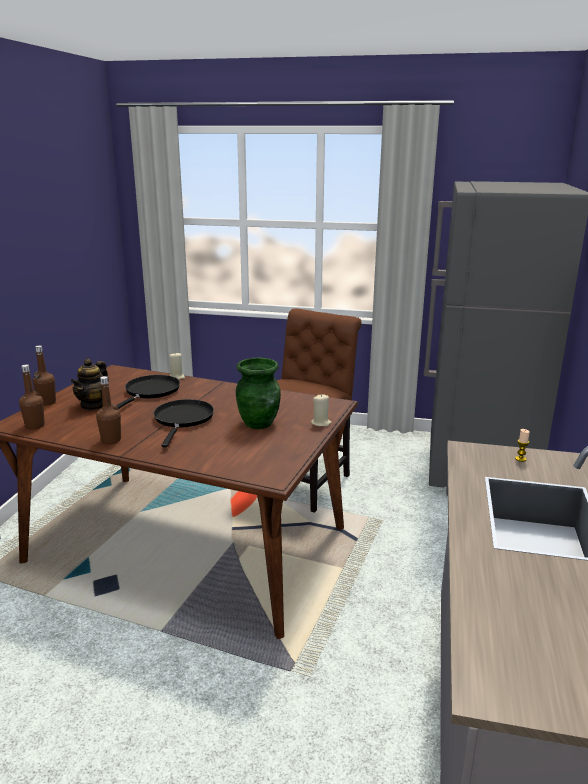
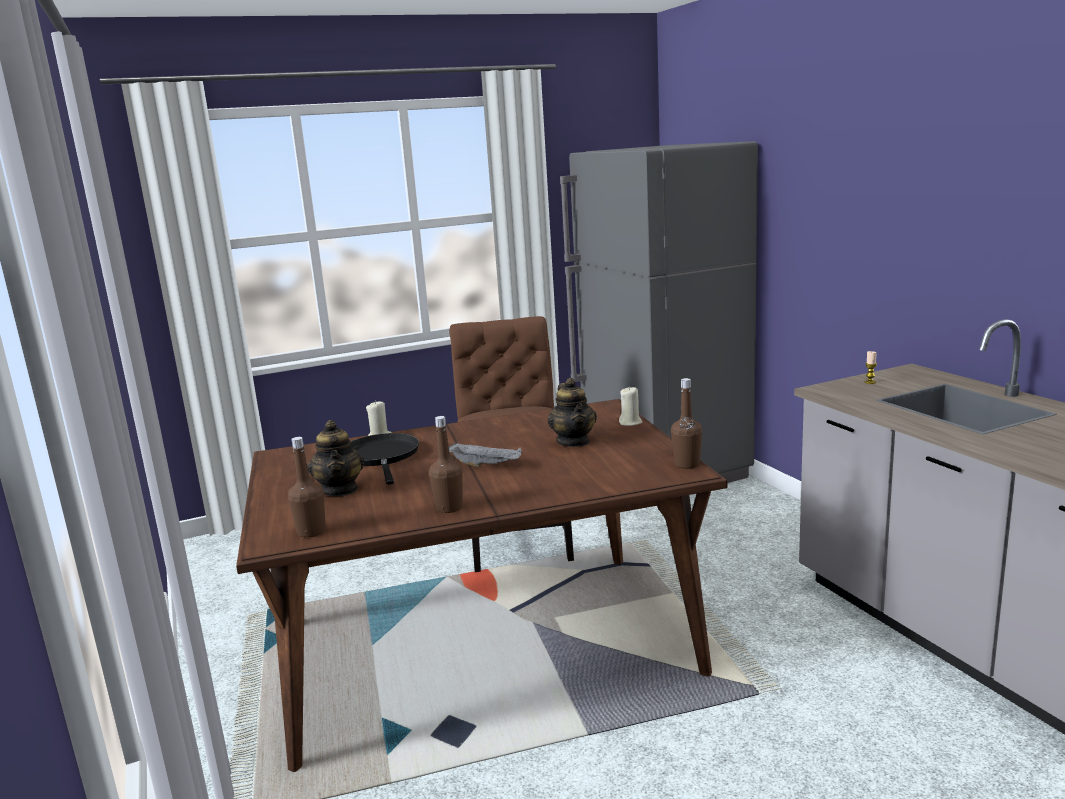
camera: 35 degrees left, 5 degrees down
brown bottle [33,345,56,406] -> brown bottle moved to [671,378,702,469]
black frying pan [153,399,214,447] -> grey tray [449,443,522,467]
green vase [236,358,281,429] -> teapot [547,378,597,447]

